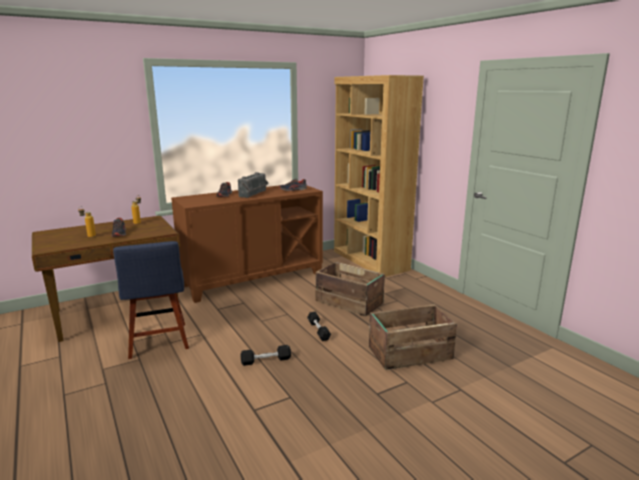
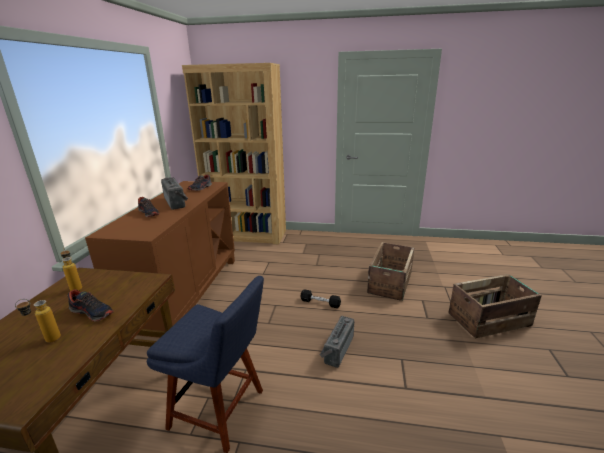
camera: 50 degrees left, 5 degrees up
black dumbbell [241,345,291,366] -> radio [320,316,354,368]
crate [316,262,385,316] -> crate moved to [448,274,542,338]

